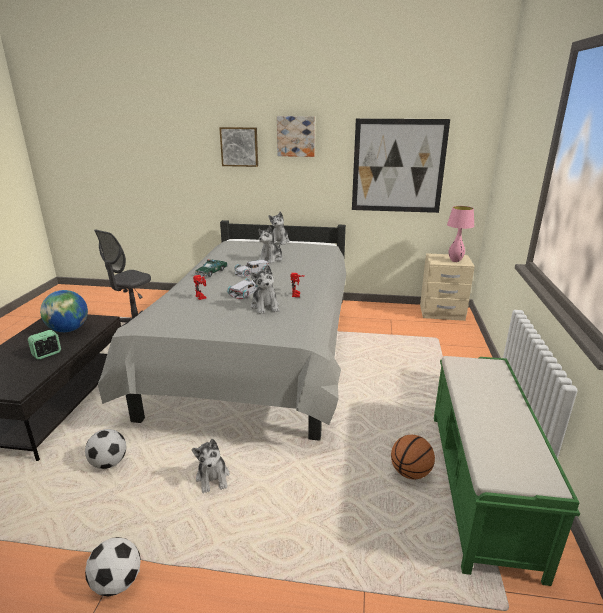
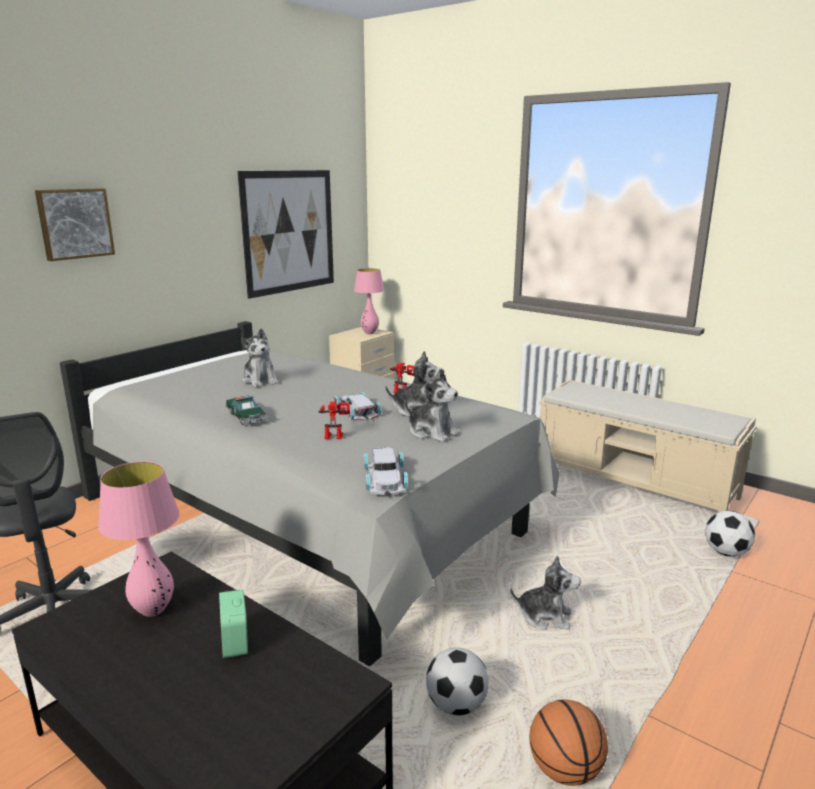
camera: 60 degrees left, 5 degrees down
globe [40,290,88,332] -> pink table lamp [98,461,180,617]
football [85,537,141,597] -> football moved to [705,510,755,557]
white toy car [234,260,270,277] -> white toy car moved to [364,447,408,495]
plush toy [269,211,290,245] -> plush toy moved to [404,369,460,442]
picture [277,116,315,157] -> none
basketball [391,435,435,479] -> basketball moved to [529,699,608,786]
green bench [434,356,580,586] -> beige bench [539,380,757,513]

